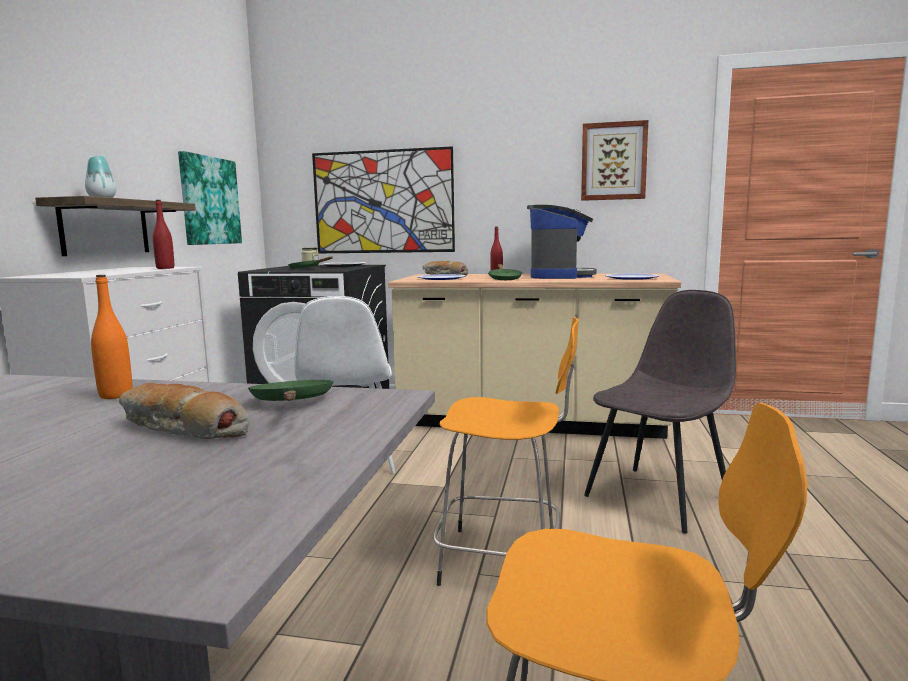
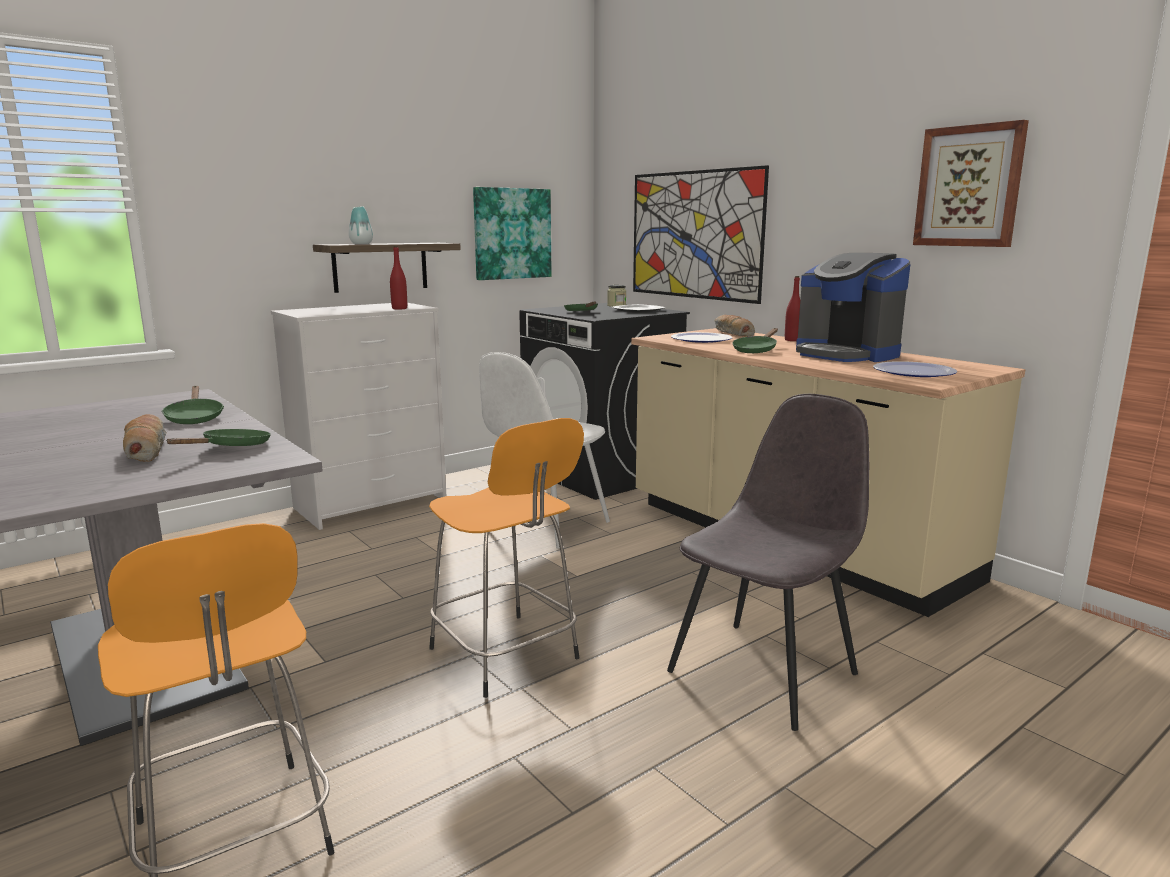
camera: 40 degrees right, 5 degrees up
orange bottle [91,275,133,399] -> green frying pan [161,386,224,424]
coffee machine [527,205,597,279] -> coffee machine turned 90 degrees clockwise [796,253,911,362]
grey chair [584,290,736,533] -> grey chair turned 45 degrees counterclockwise [667,394,869,731]

